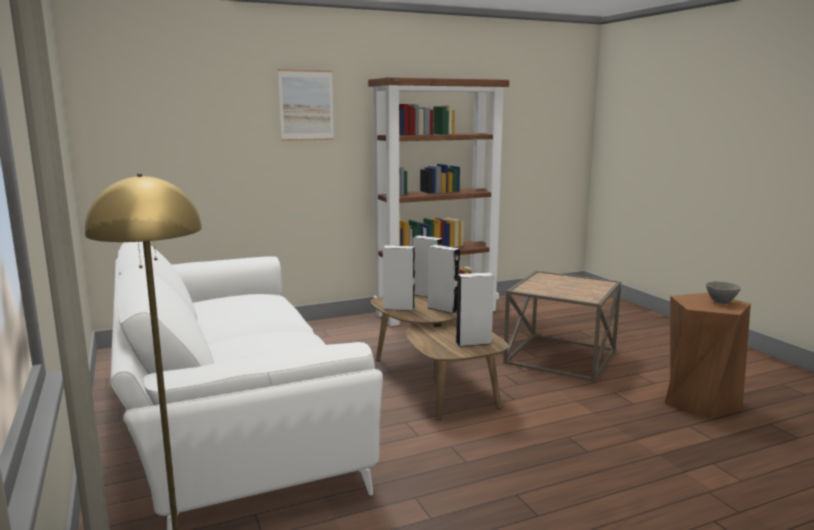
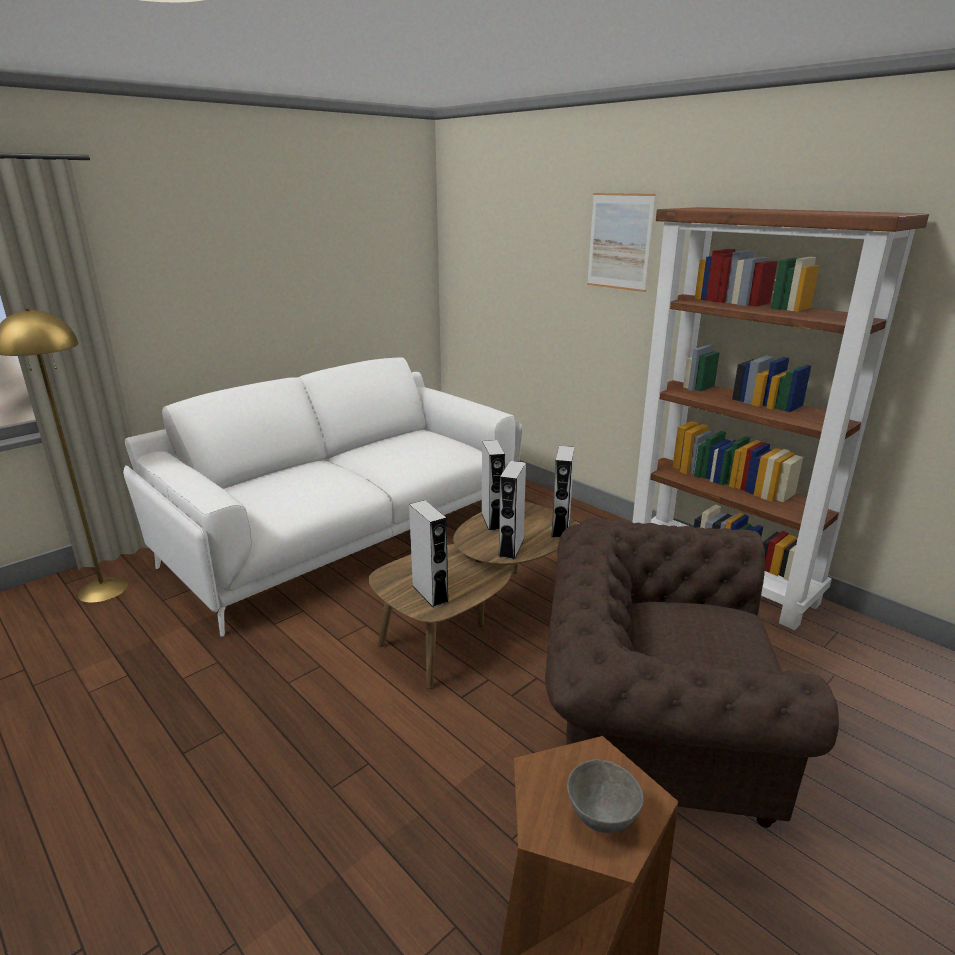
camera: 70 degrees right, 10 degrees up
brown side table [503,271,621,382] -> brown armchair [545,517,839,828]

